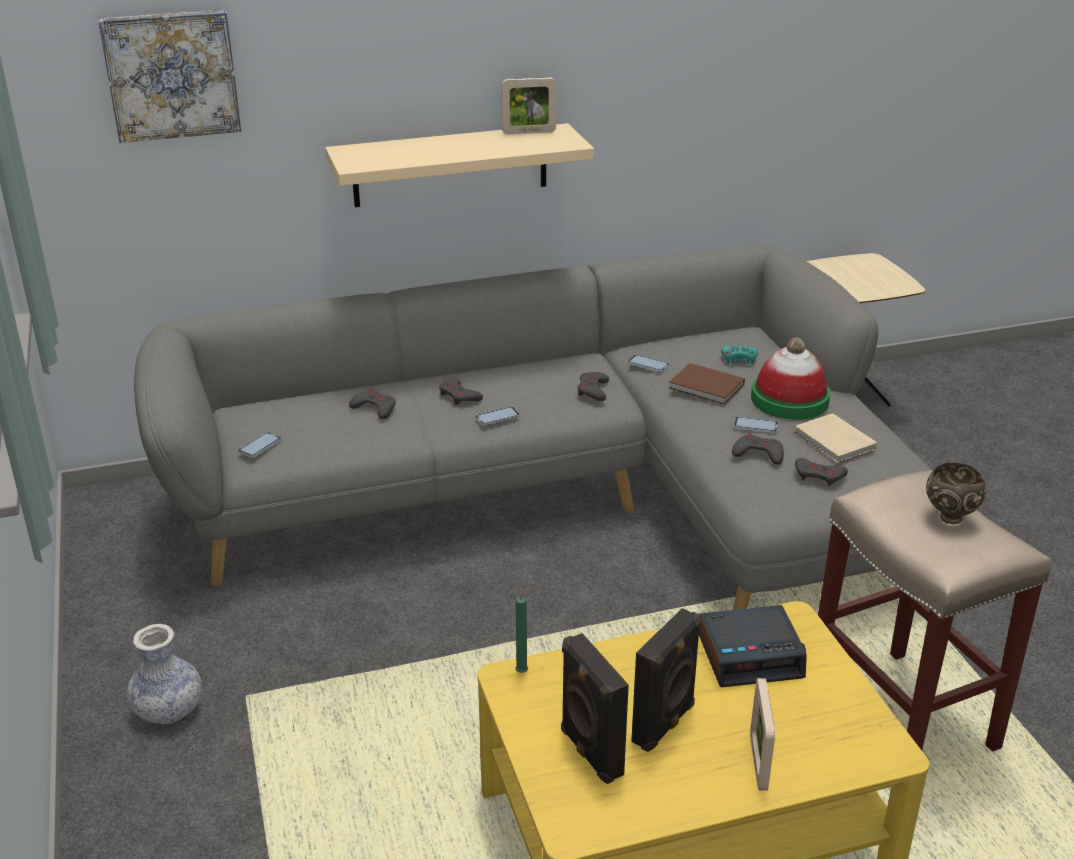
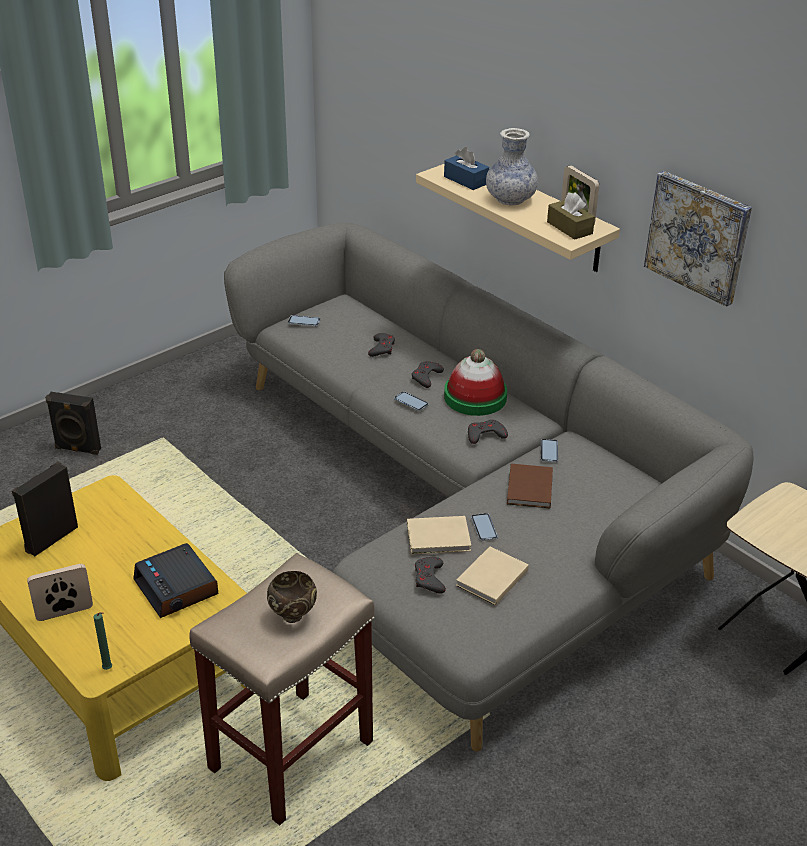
camera: 65 degrees right, 5 degrees up
picture [98,10,241,143] -> picture moved to [644,171,752,307]
vase [127,624,202,724] -> vase moved to [486,128,538,205]
green candle [515,587,530,673] -> green candle moved to [94,612,112,670]
black speaker [631,608,701,752] -> black speaker moved to [45,392,101,455]
turquoise game controller [721,345,758,365] -> none
grey game controller [732,434,784,464] -> beige book [407,516,471,554]
hat [751,337,831,420] -> hat moved to [444,349,507,416]
none -> blue tissue box [444,147,490,190]
none -> brown tissue box [547,192,595,240]

